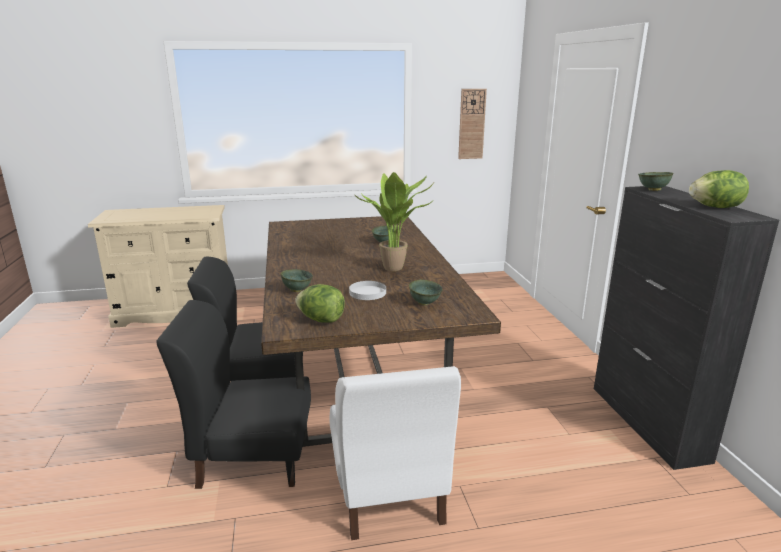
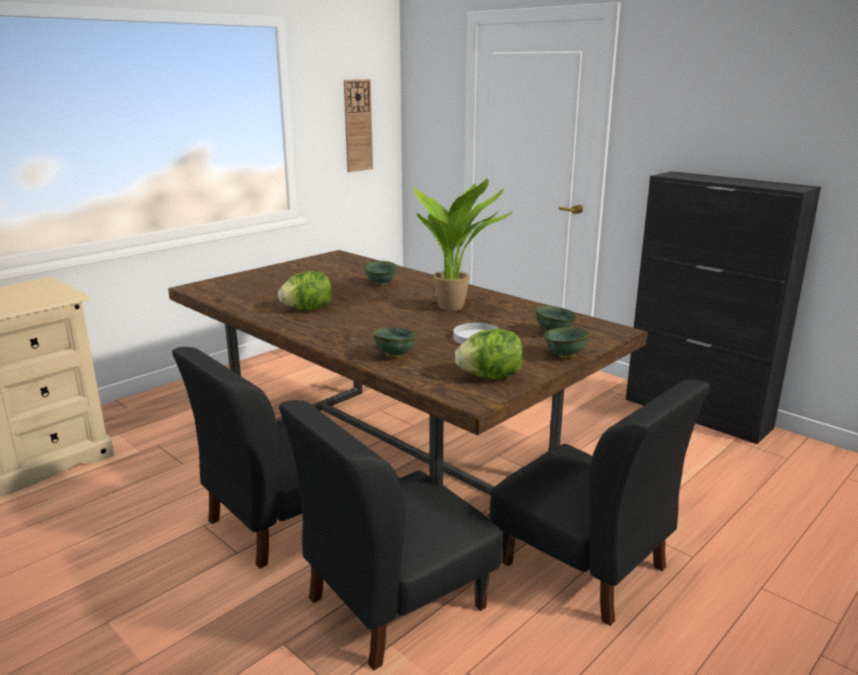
camera: 35 degrees left, 0 degrees up
white chair [330,366,461,540] -> black chair [490,380,710,626]
green bowl [638,172,674,191] -> green bowl moved to [543,327,589,358]
lettuce [689,170,749,208] -> lettuce moved to [278,271,332,310]

